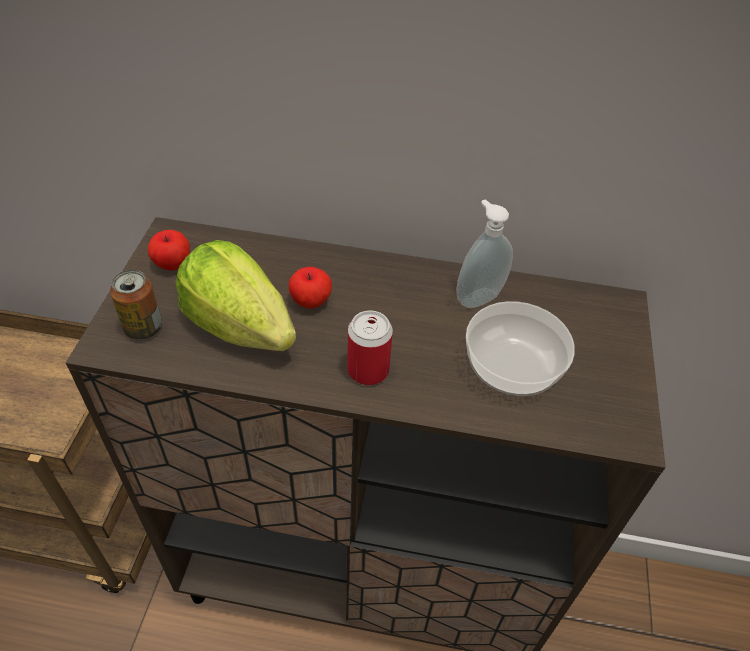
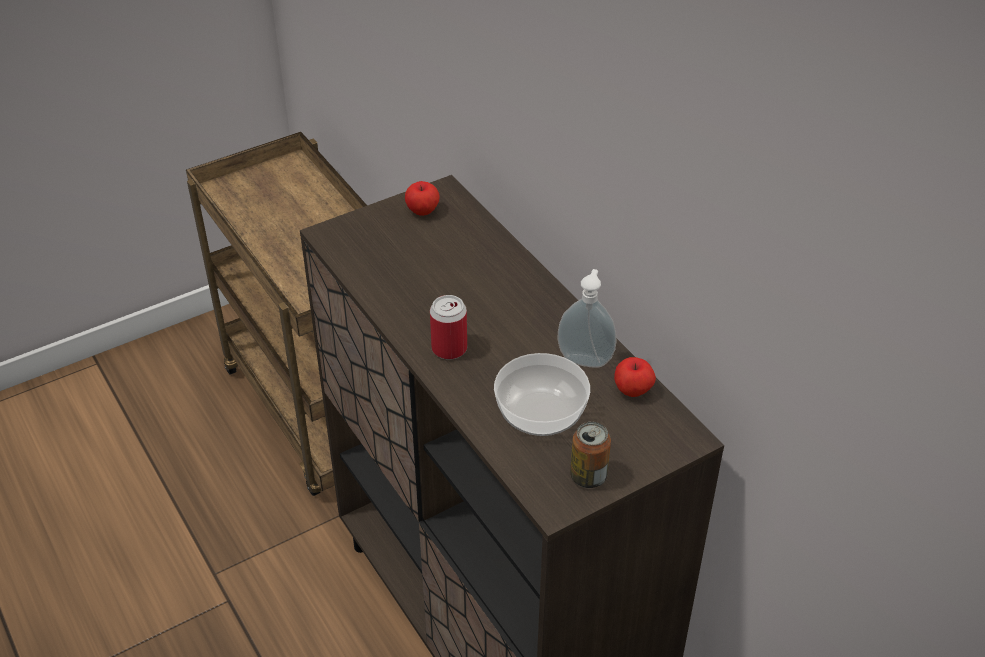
camera: 50 degrees right, 5 degrees down
can [110,270,162,340] -> can moved to [570,422,611,488]
lettuce [175,240,296,351] -> none
apple [289,267,332,308] -> apple moved to [614,357,656,397]

